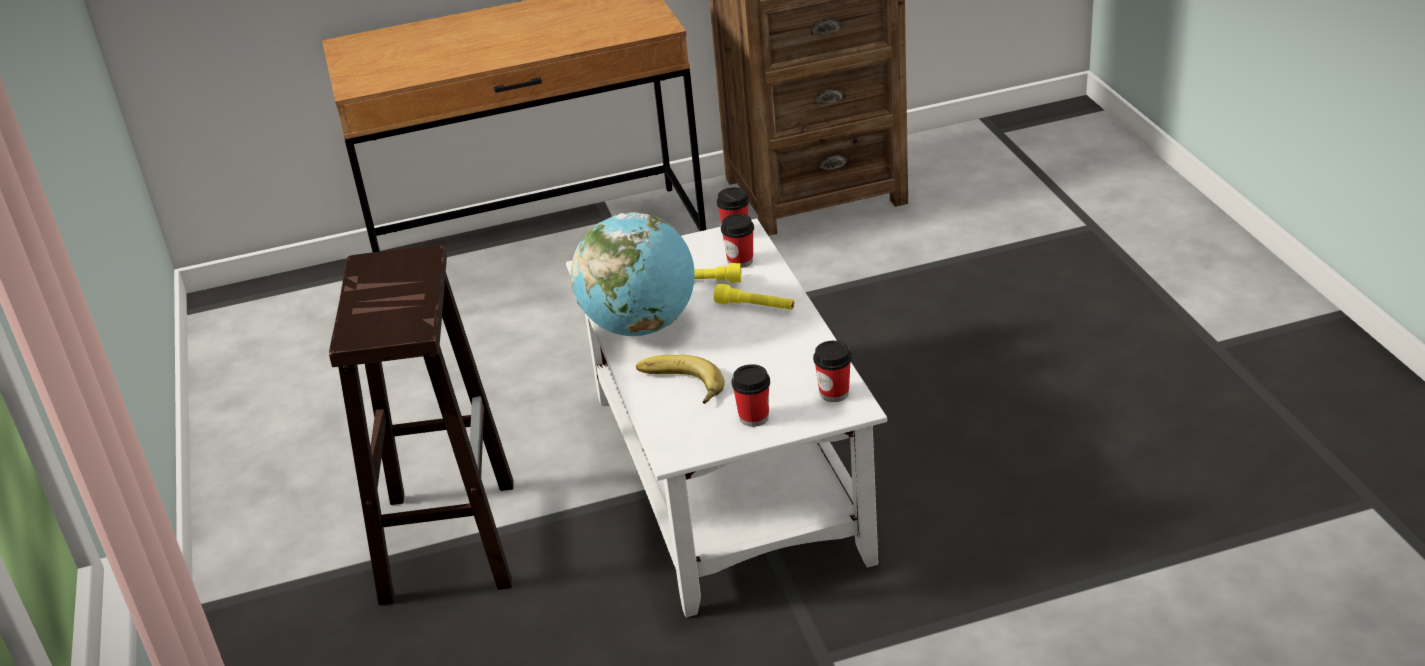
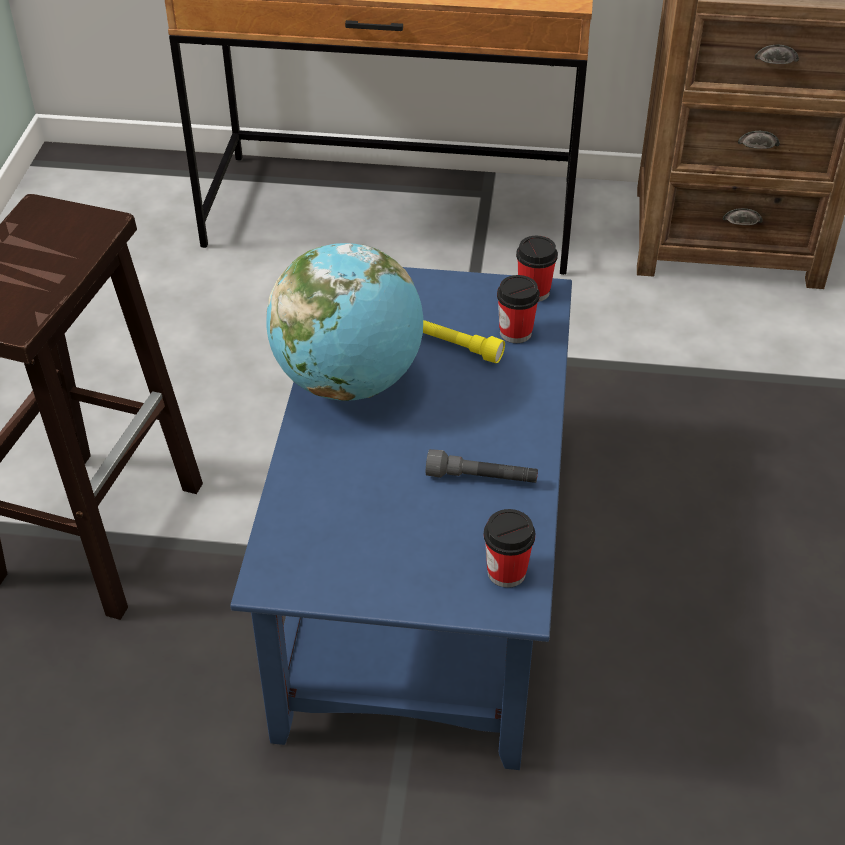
camera: 20 degrees right, 10 degrees up
white coffee table [566,219,887,617] -> blue coffee table [230,267,572,770]
banana [636,355,725,404] -> none
yellow flashlight [714,284,794,310] -> none
cup [732,364,770,427] -> none
none -> grey flashlight [426,449,538,483]

